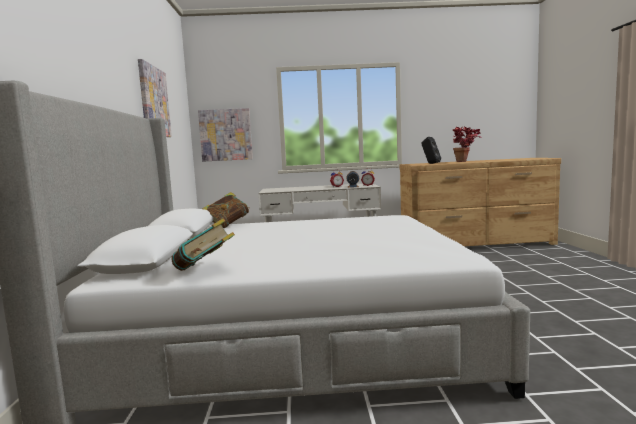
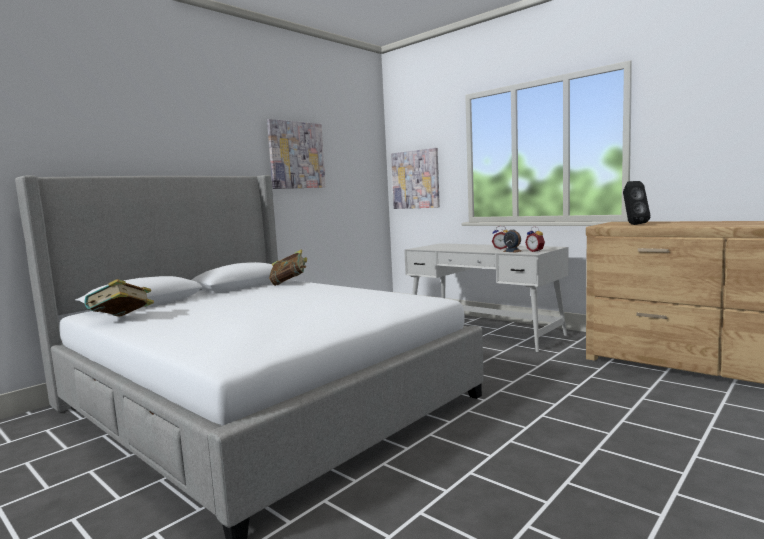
camera: 45 degrees right, 0 degrees up
potted plant [452,127,481,162] -> none

